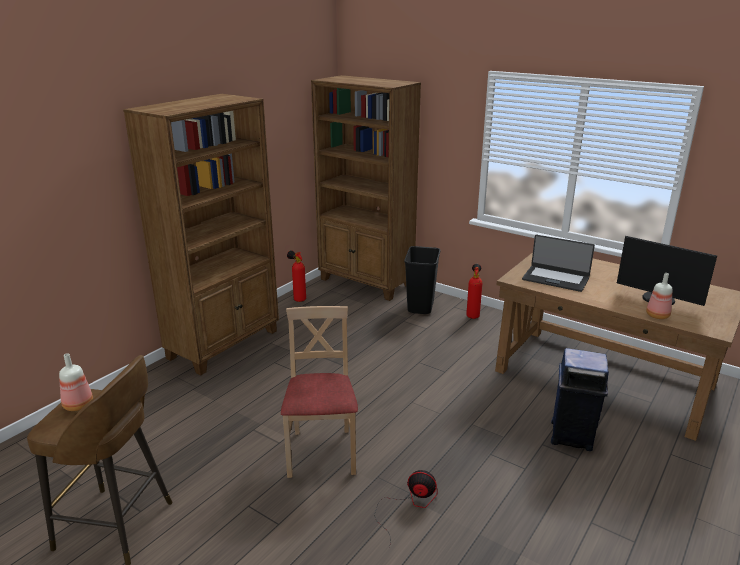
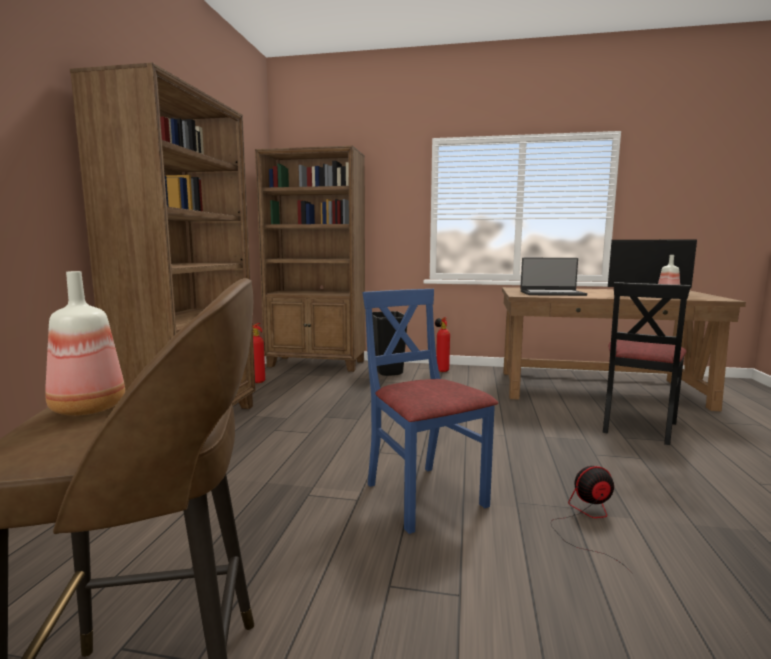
camera: 25 degrees left, 15 degrees down
beige chair [281,306,358,478] -> blue chair [362,289,498,534]
blue trash can [551,348,609,451] -> black chair [603,282,691,445]

